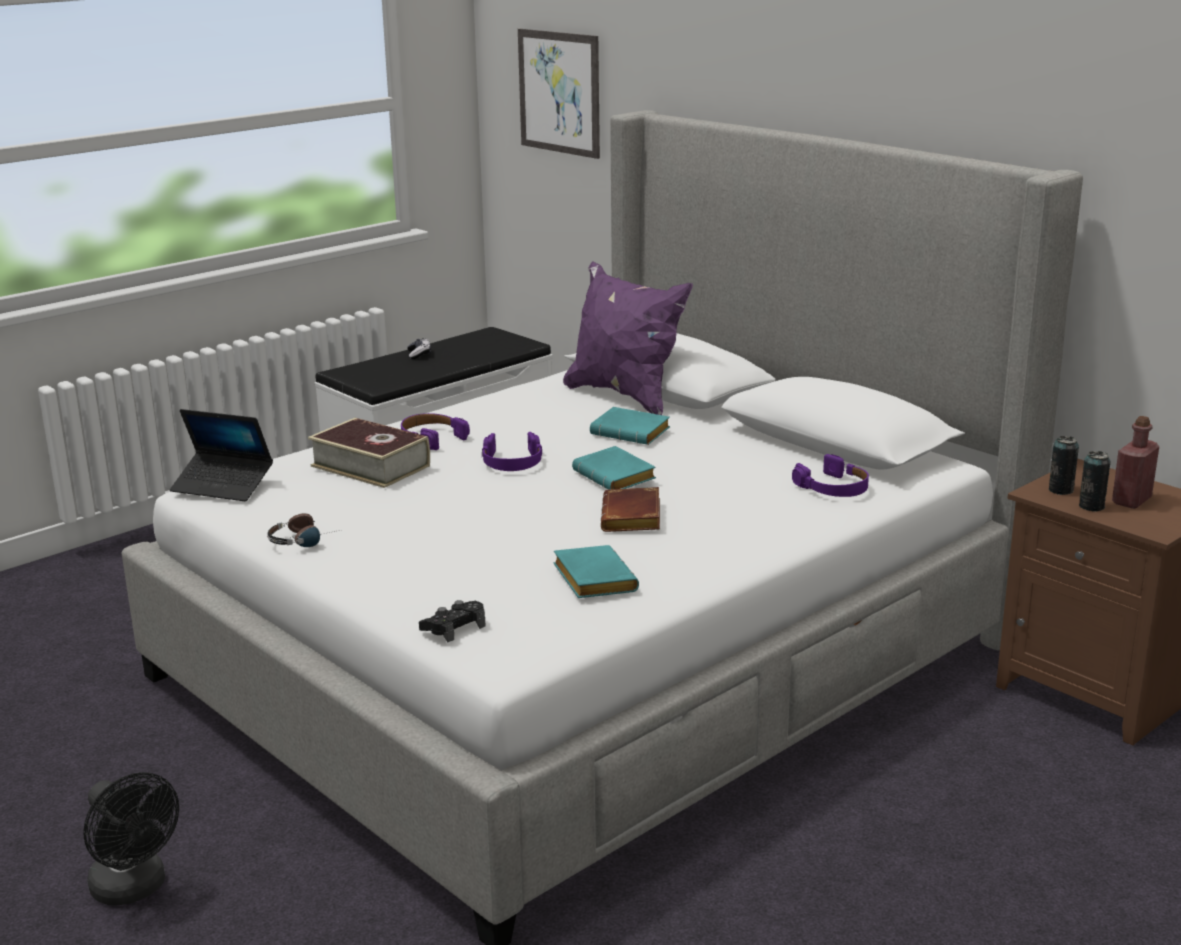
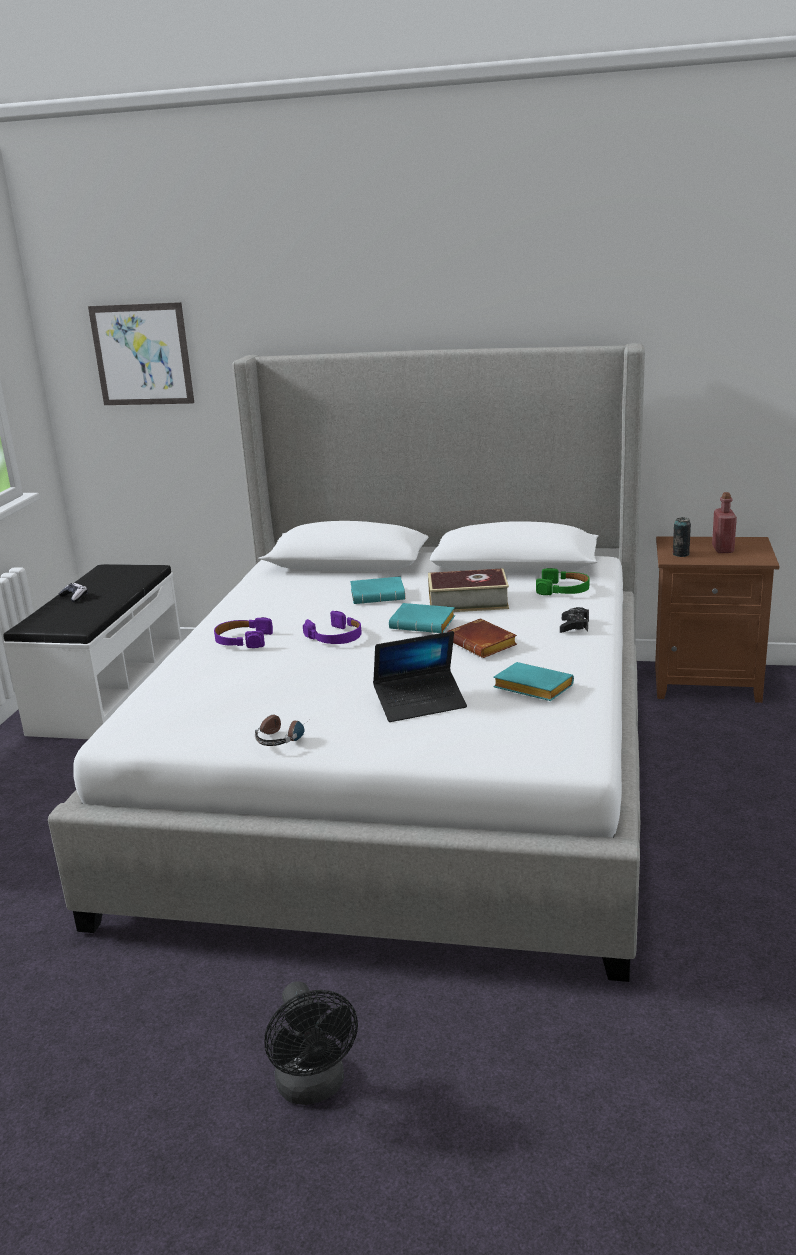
camera: 35 degrees left, 0 degrees up
black fan [83,772,179,906] -> black fan turned 60 degrees clockwise [264,981,358,1105]
laptop [170,409,273,501] -> laptop moved to [373,631,467,722]
book [308,418,430,488] -> book moved to [428,568,509,612]
black game controller [419,600,486,642] -> black game controller moved to [560,607,589,633]
purple pillow [563,262,693,415] -> none
purple headphones [792,454,869,497] -> green headphones [536,568,589,595]
can [1079,451,1111,512] -> none

